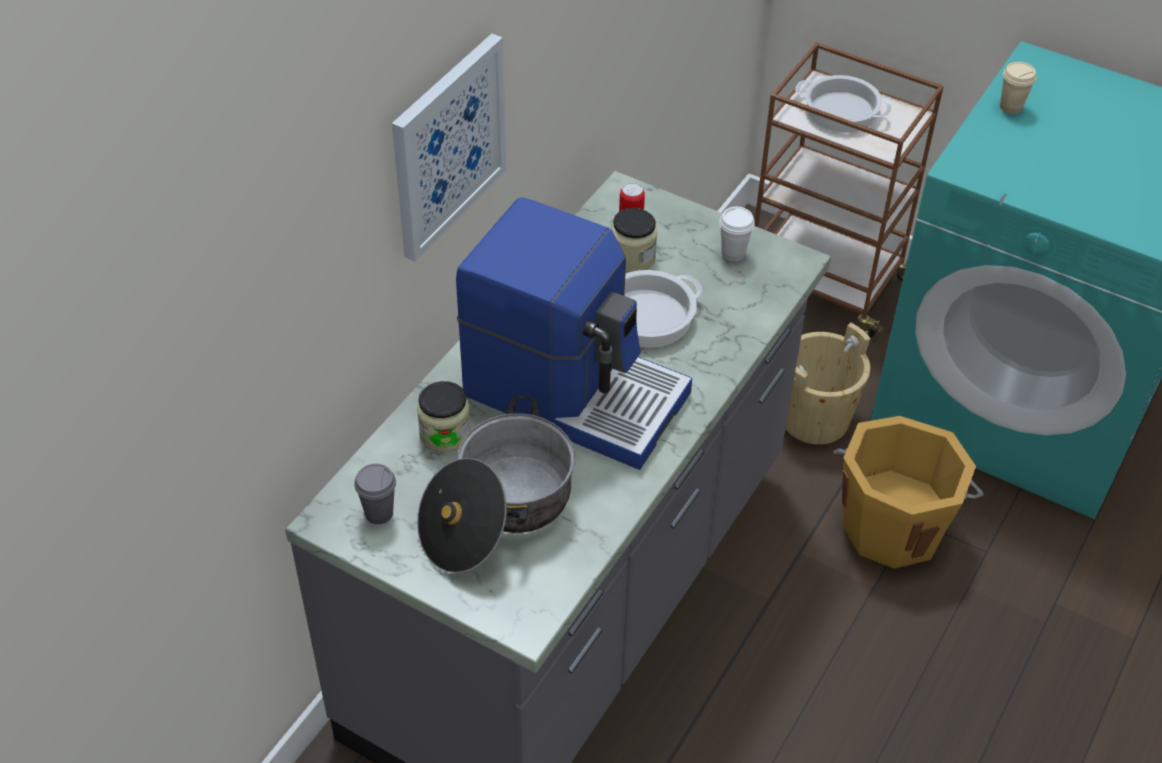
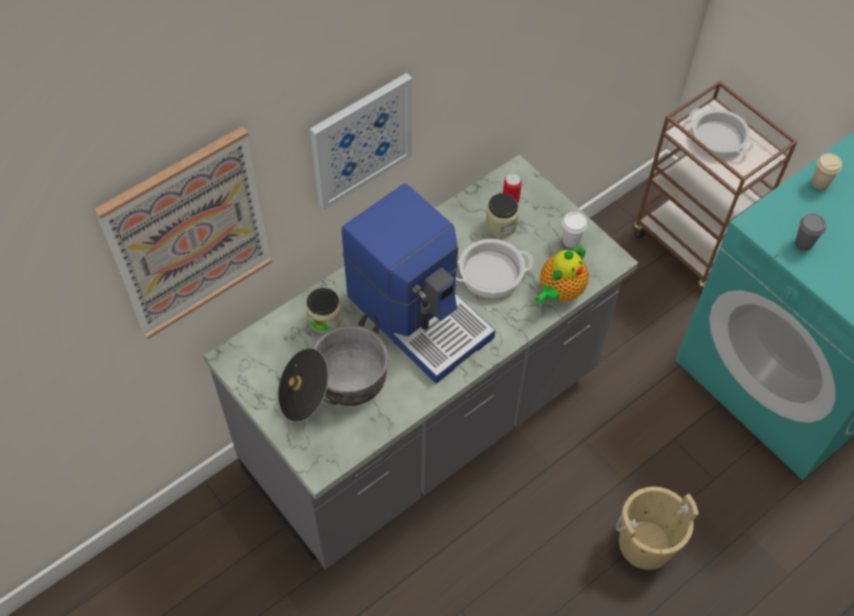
camera: 20 degrees right, 10 degrees up
grey cup [354,464,396,524] -> grey cup moved to [795,213,826,251]
beige bucket [786,323,871,444] -> beige bucket moved to [616,487,699,570]
orange bucket [833,416,984,569] -> none
none -> picture [94,126,272,339]
none -> teapot [535,245,589,304]

